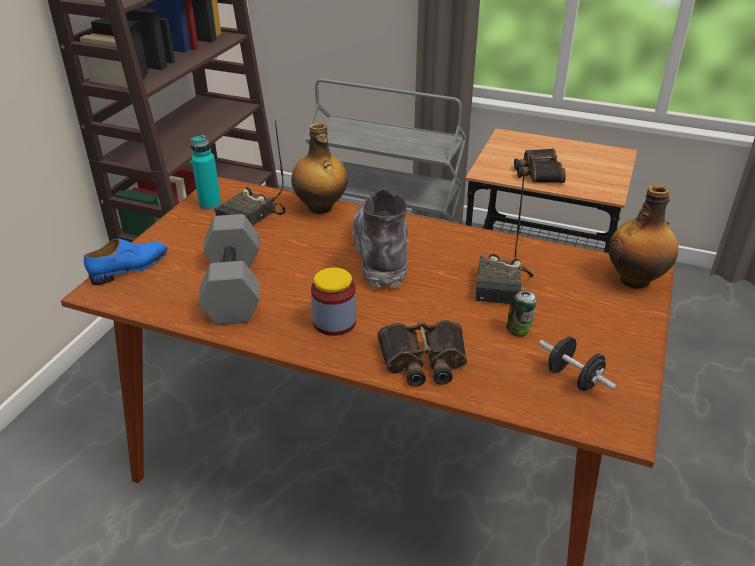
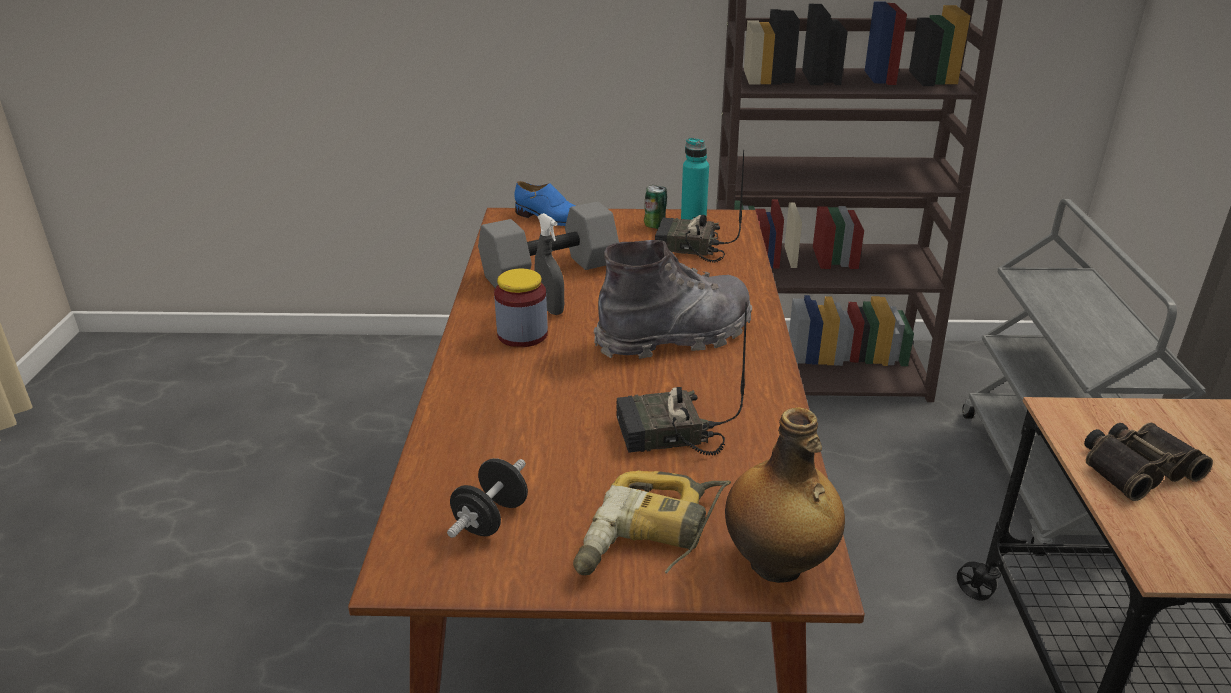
camera: 70 degrees right, 5 degrees down
bottle [291,123,348,214] -> none
binoculars [378,320,467,387] -> none
can [506,290,537,337] -> can moved to [644,185,667,229]
none -> grey spray bottle [534,213,564,315]
none -> power drill [573,470,731,575]

